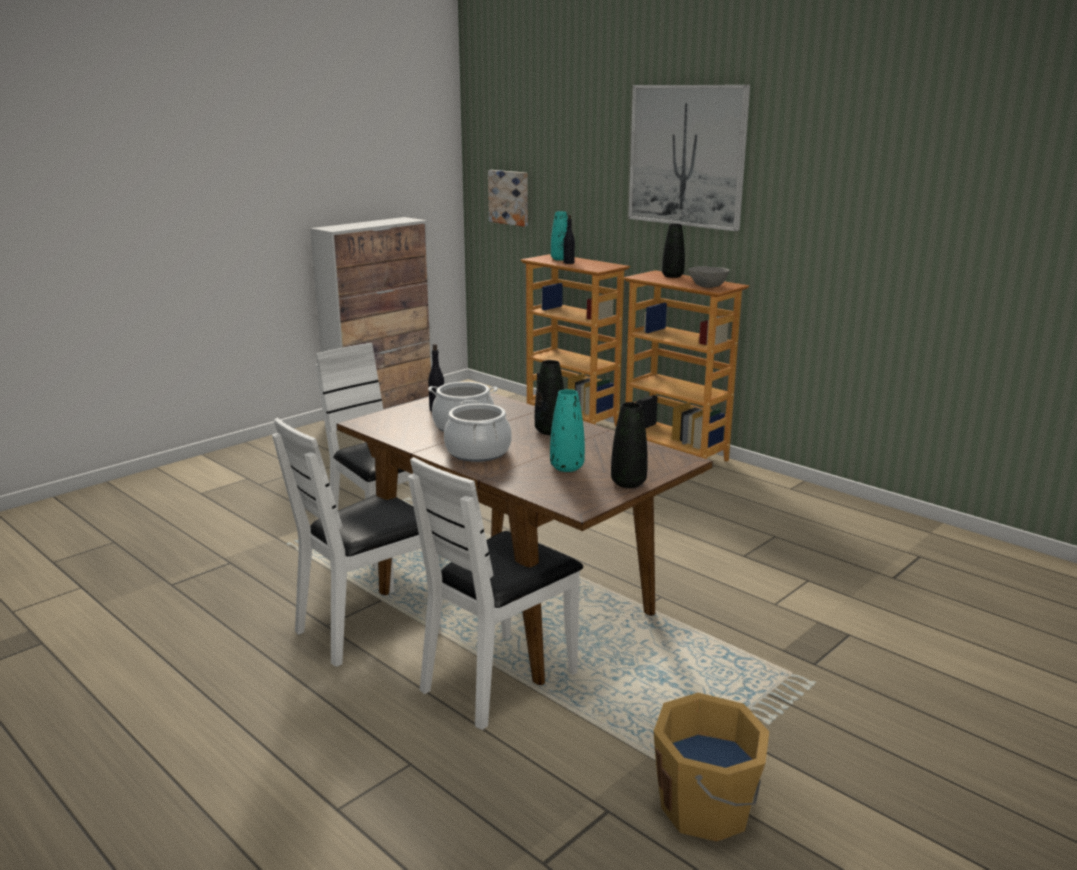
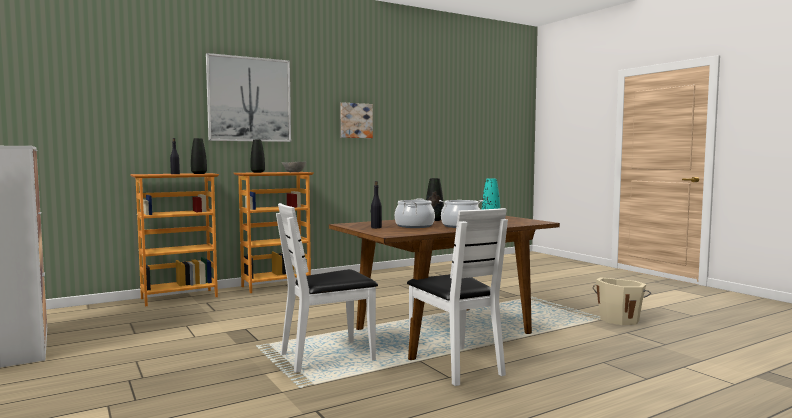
camera: 75 degrees left, 15 degrees down
white chair [408,457,583,730] -> none
picture [488,170,528,226] -> picture moved to [340,102,373,138]
turquoise vase [551,211,568,261] -> none
black vase [611,402,648,488] -> black vase moved to [191,138,207,174]
orange bucket [653,693,769,842] -> beige bucket [593,277,651,325]

